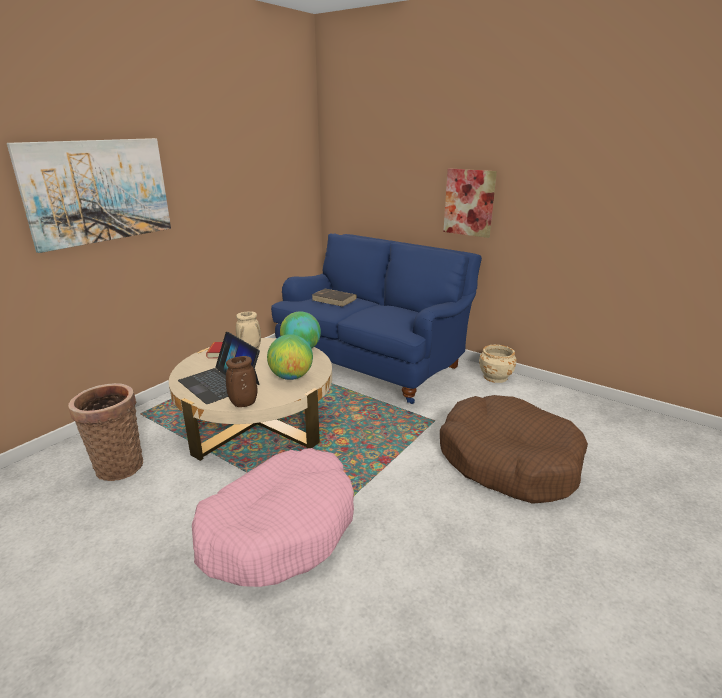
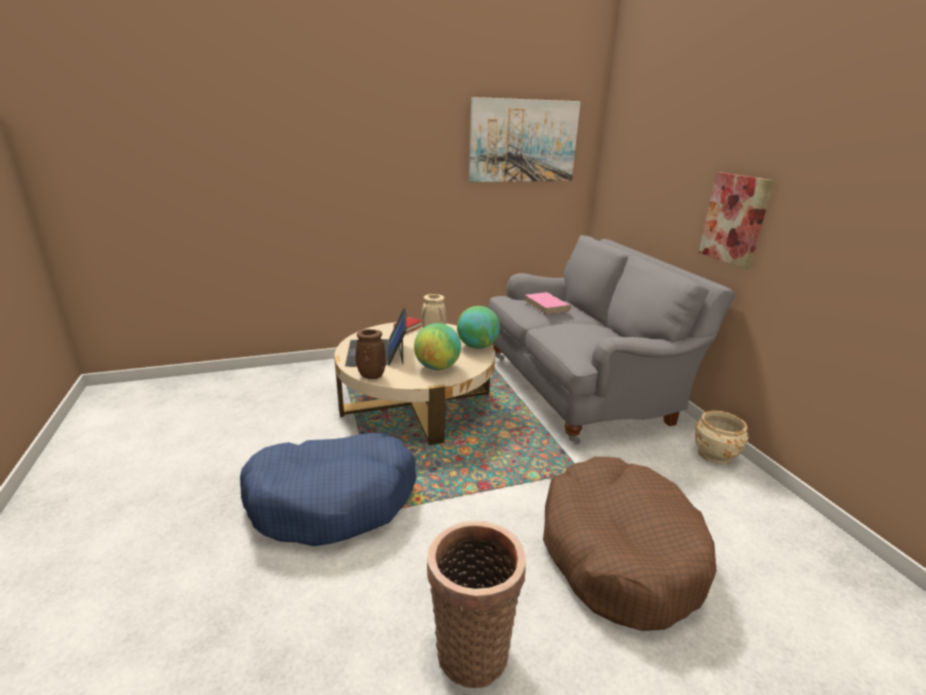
camera: 35 degrees right, 0 degrees up
picture [7,138,171,253] -> picture moved to [469,97,581,182]
basket [68,383,143,481] -> basket moved to [427,520,526,688]
pink dog bed [192,448,354,587] -> blue dog bed [240,433,416,546]
blue sofa [271,233,482,404] -> grey sofa [489,235,735,445]
brown book [312,289,357,307] -> pink book [525,292,571,315]

